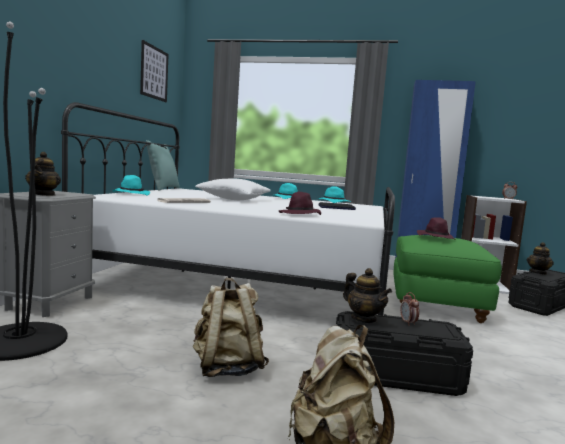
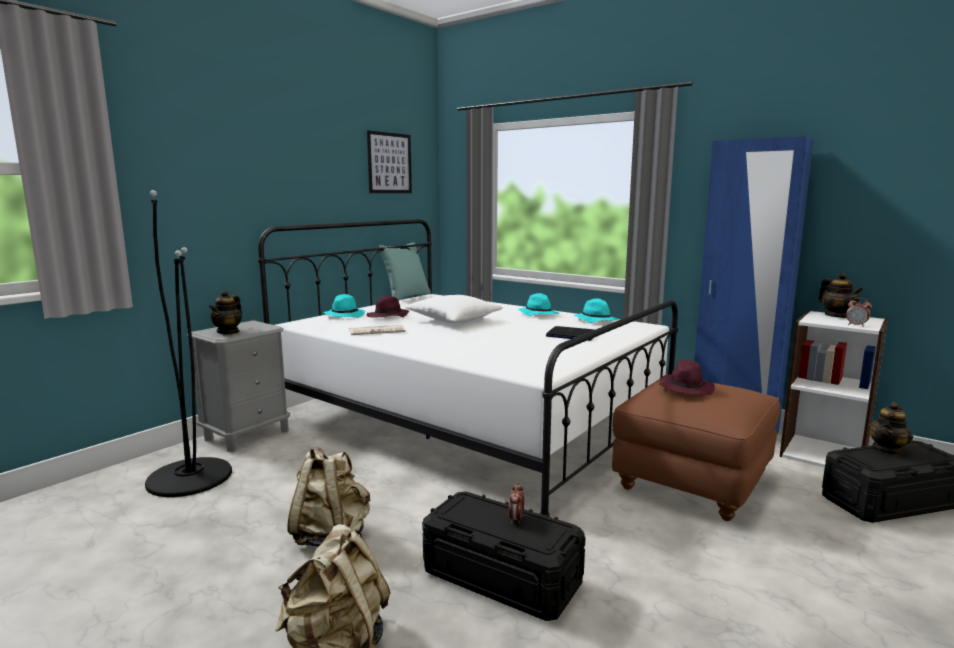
camera: 25 degrees right, 5 degrees up
purple hat [279,191,321,215] -> purple hat moved to [367,295,409,318]
teapot [343,268,392,323] -> teapot moved to [818,273,863,318]
green ottoman [394,235,502,323] -> brown ottoman [612,378,780,521]

